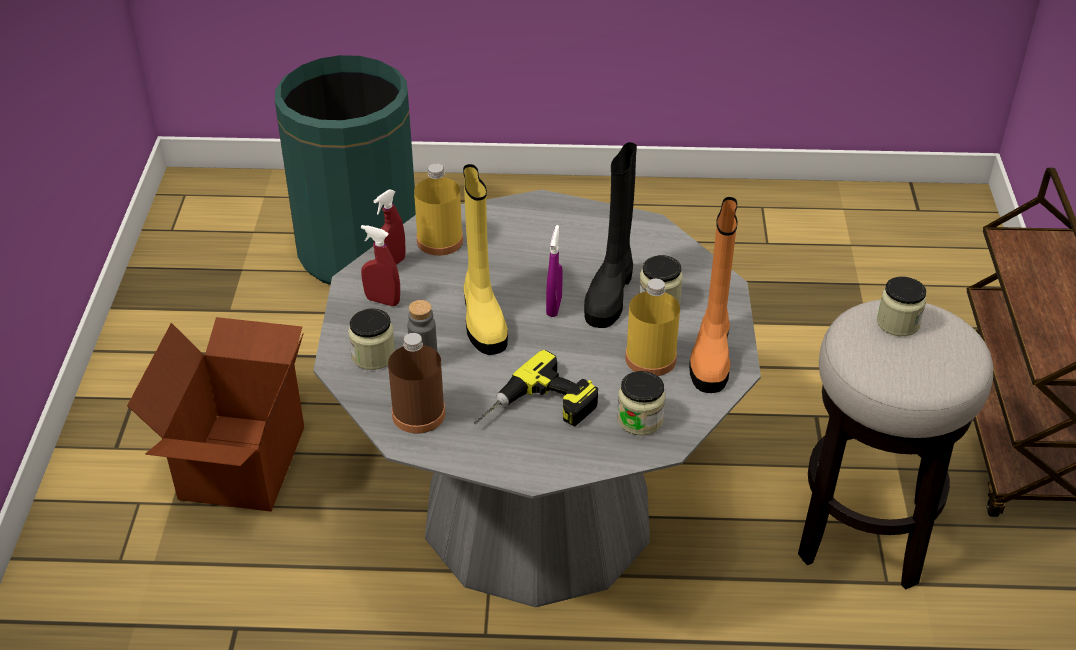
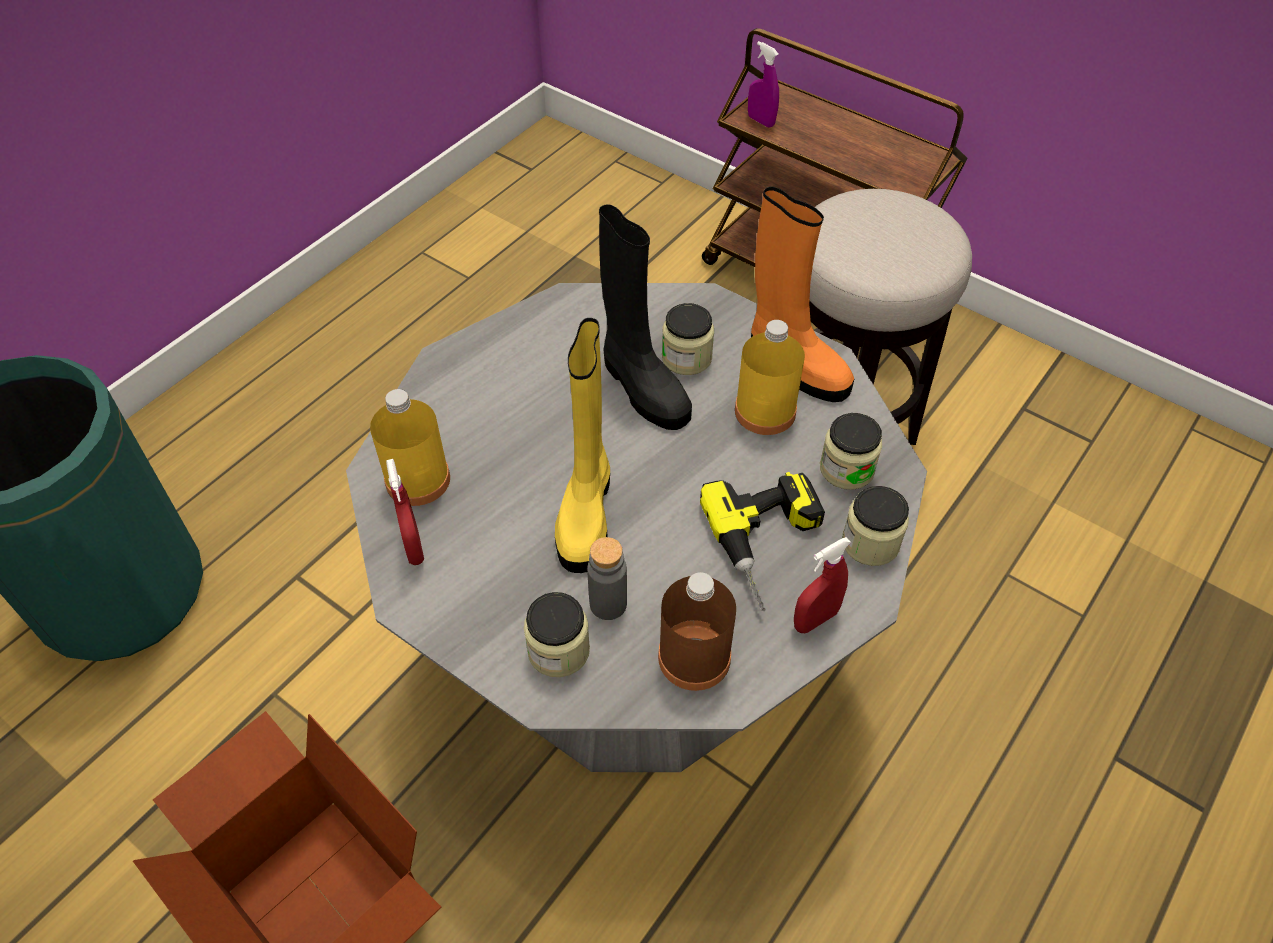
camera: 55 degrees left, 10 degrees up
red spray bottle [361,225,400,306] -> red spray bottle moved to [794,537,851,633]
yellow boot [463,164,508,355] -> yellow boot turned 75 degrees clockwise [555,318,610,573]
purple spray bottle [546,225,563,317] -> purple spray bottle moved to [748,41,779,128]
jar [877,276,926,336] -> jar moved to [842,486,909,566]

